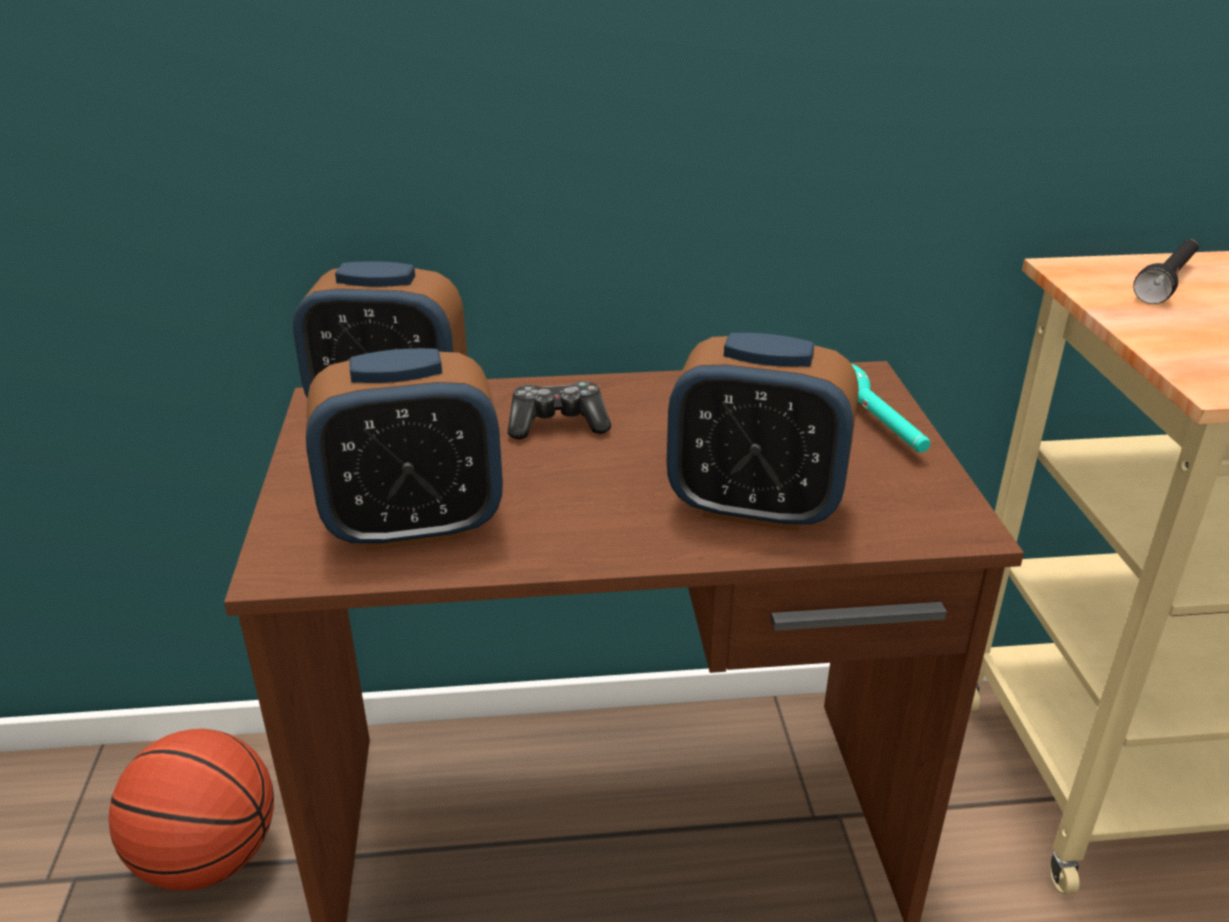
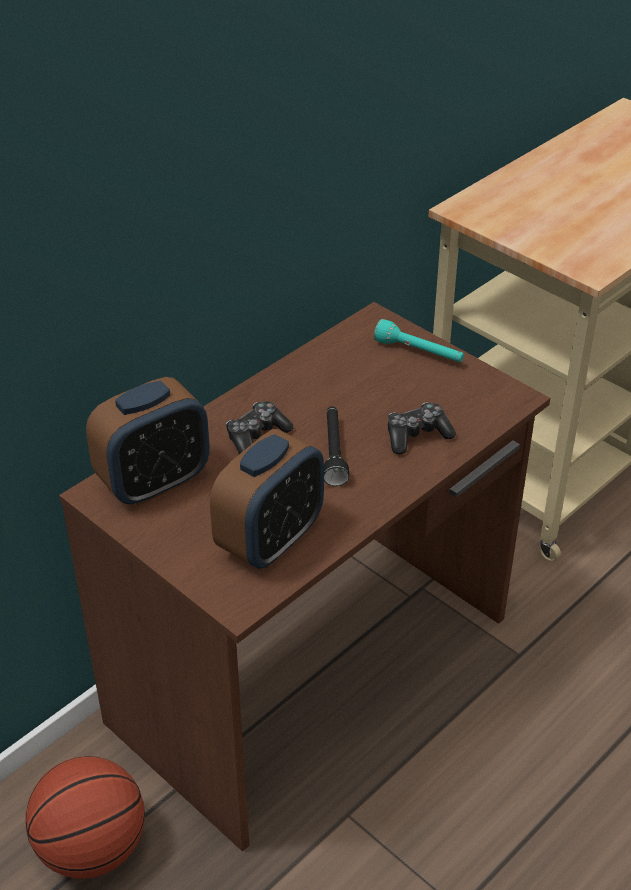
camera: 40 degrees left, 10 degrees up
alarm clock [667,333,859,532] -> game controller [388,402,456,454]
black flashlight [1133,239,1199,304] -> black flashlight moved to [324,406,349,486]

